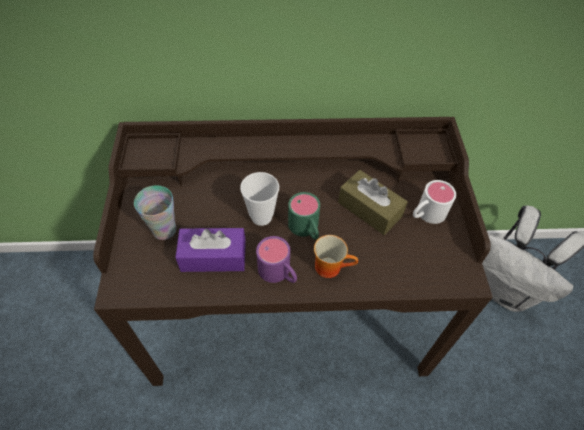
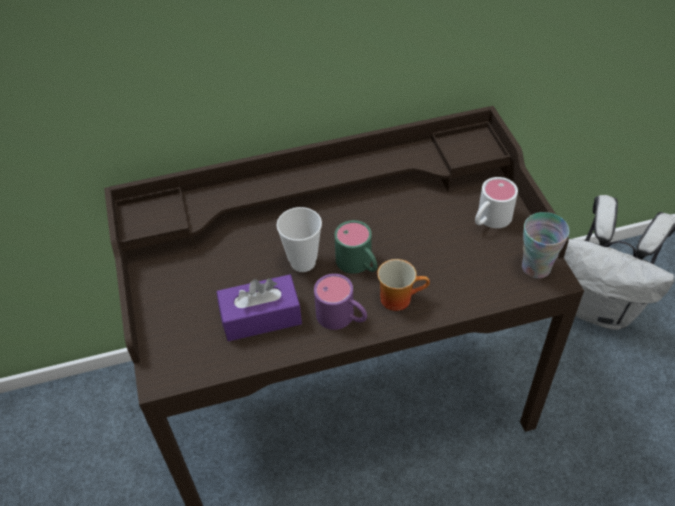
camera: 10 degrees left, 5 degrees down
cup [134,185,176,240] -> cup moved to [522,212,569,278]
brown tissue box [338,170,408,235] -> none

